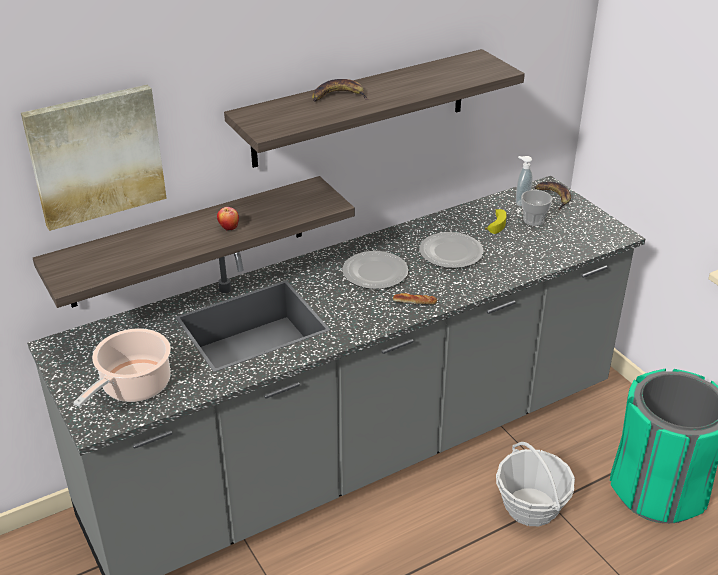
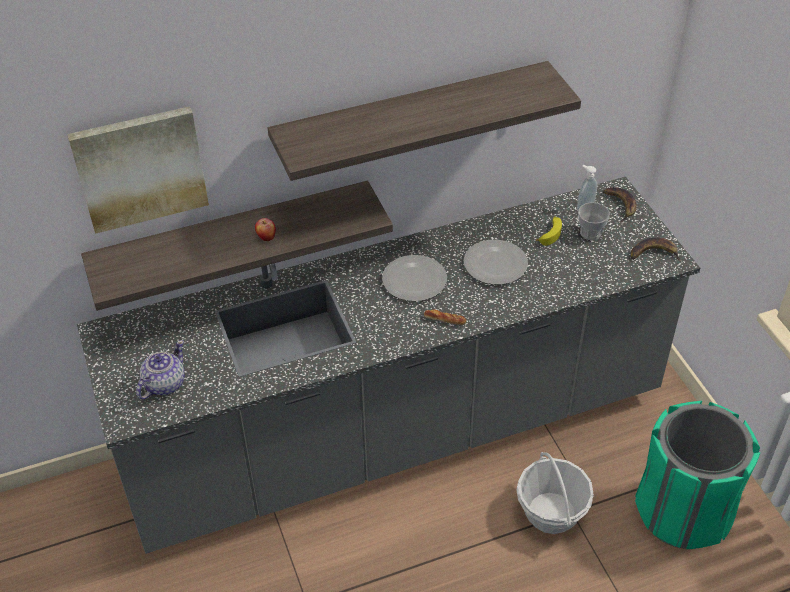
camera: 10 degrees right, 10 degrees up
cooking pot [73,328,171,407] -> teapot [136,340,185,399]
banana [312,79,369,102] -> banana moved to [631,237,681,261]

